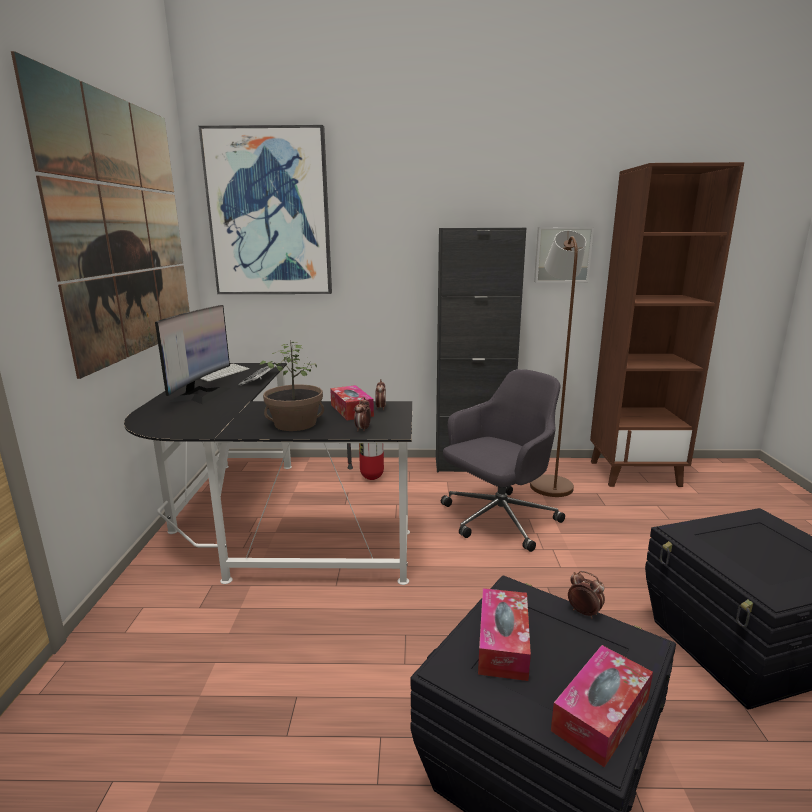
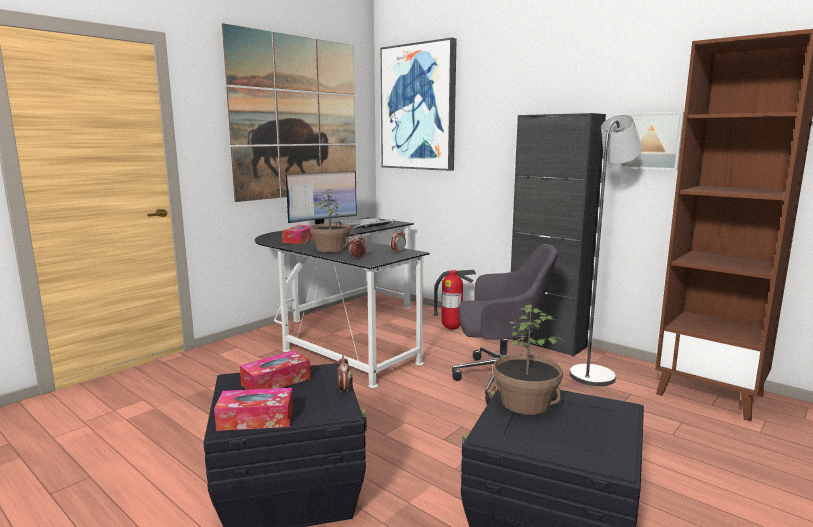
camera: 40 degrees right, 5 degrees down
tissue box [330,385,374,420] -> tissue box moved to [282,225,313,244]
brown floor lamp [530,230,586,497] -> grey floor lamp [570,115,642,386]
none -> potted plant [493,305,564,415]

